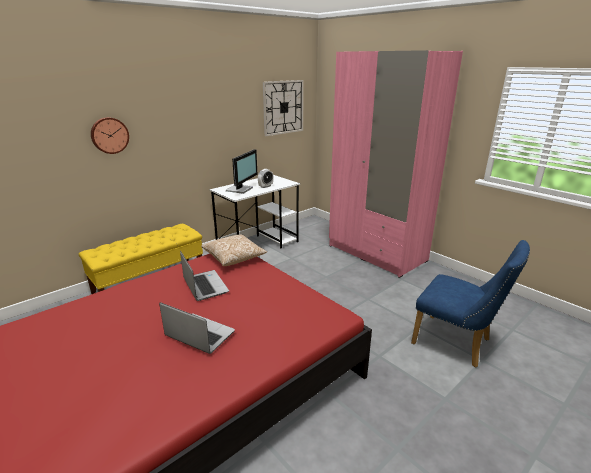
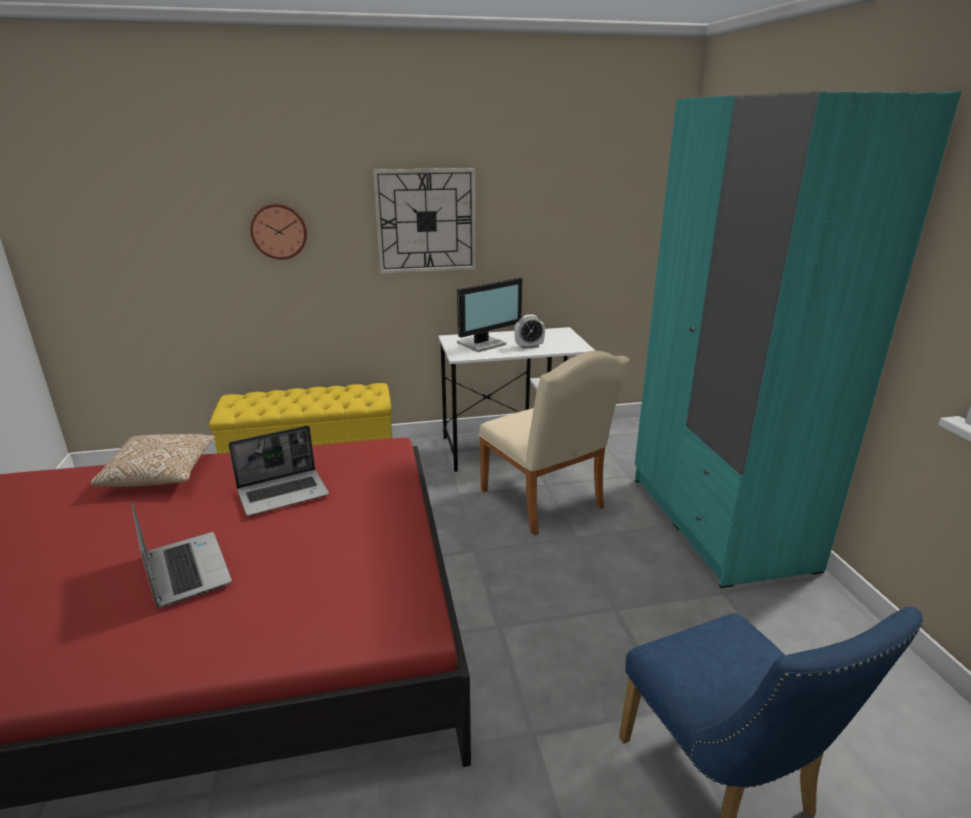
camera: 30 degrees right, 0 degrees up
laptop [180,251,229,301] -> laptop turned 60 degrees clockwise [228,425,329,516]
pillow [201,234,267,266] -> pillow moved to [90,434,216,487]
wall clock [263,80,304,136] -> wall clock moved to [373,168,476,274]
pink wardrobe [329,50,463,278] -> turquoise wardrobe [635,90,962,588]
none -> beige chair [479,351,630,536]

